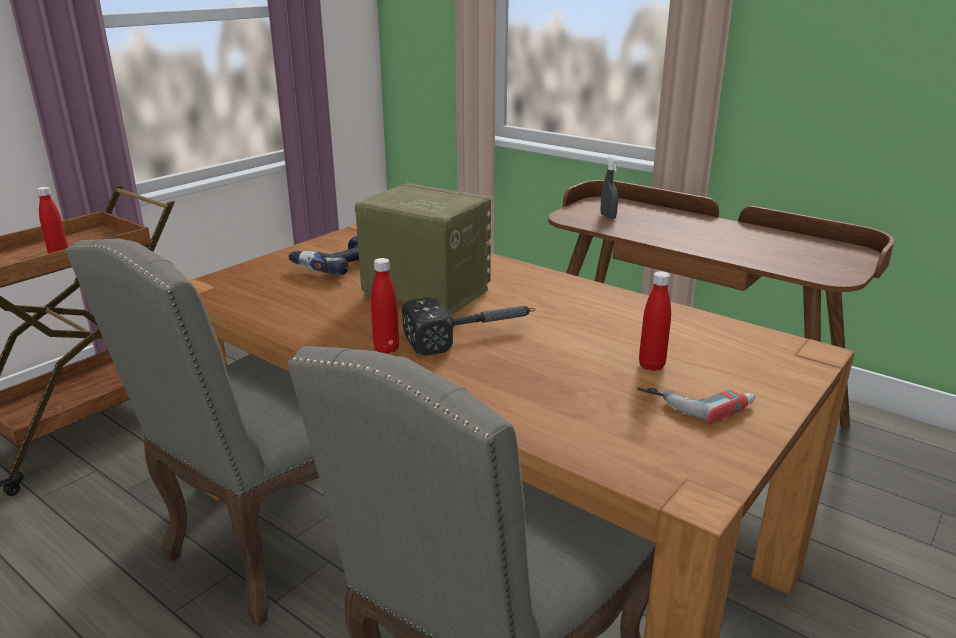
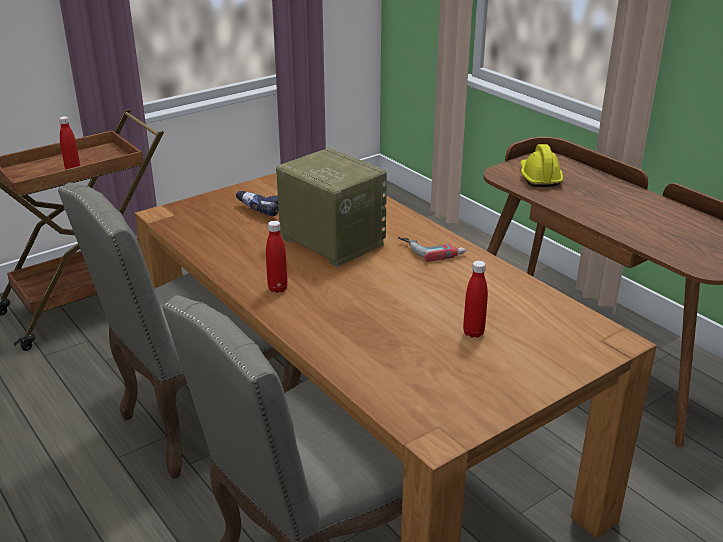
camera: 15 degrees right, 5 degrees up
hammer [402,297,535,355] -> none
grey spray bottle [601,157,619,219] -> yellow hard hat [520,144,563,187]
power drill [637,387,755,424] -> power drill moved to [398,236,466,262]

